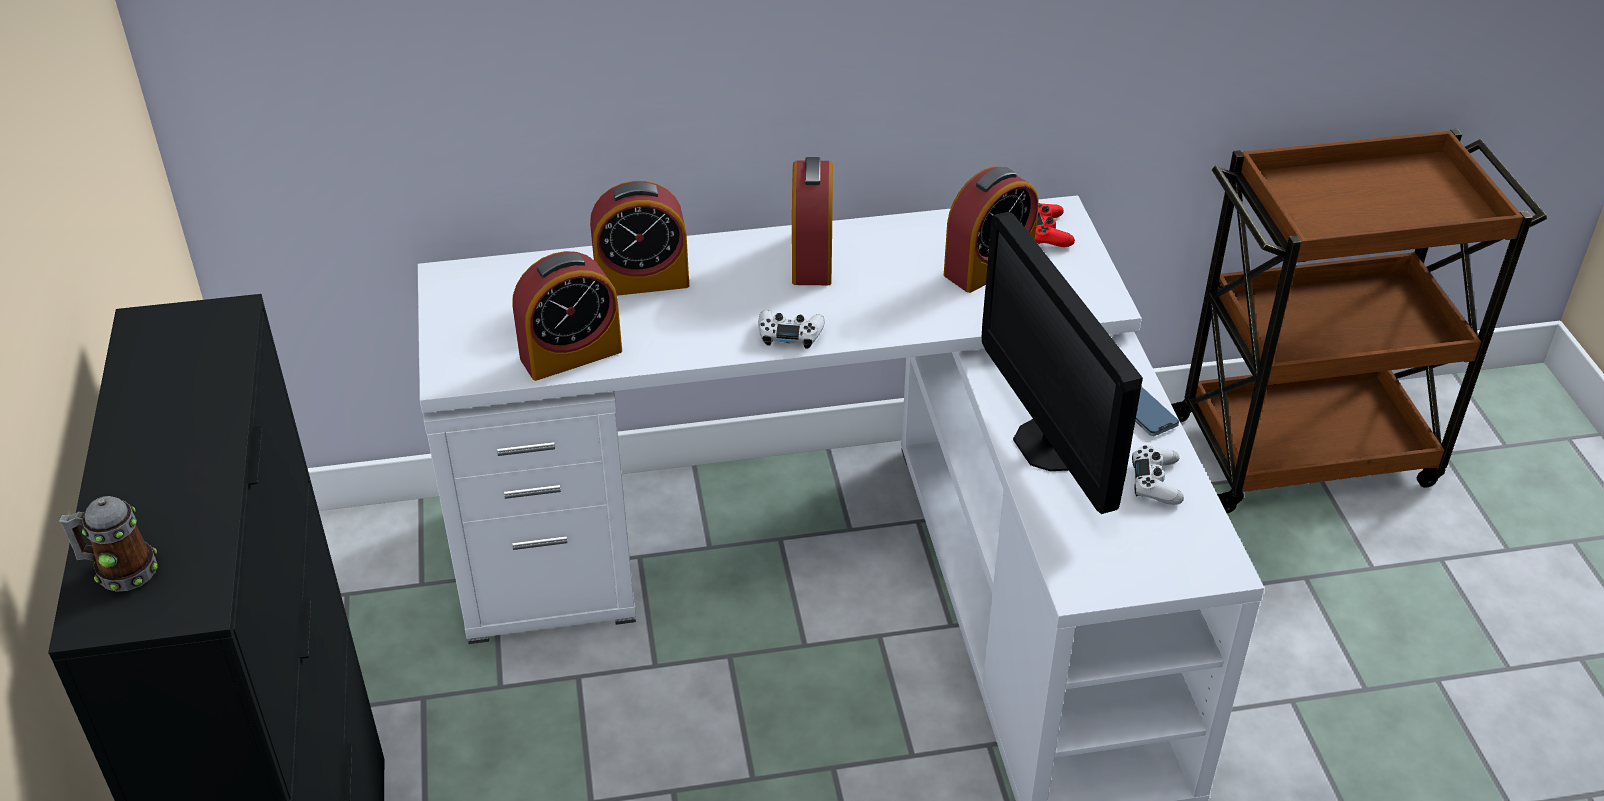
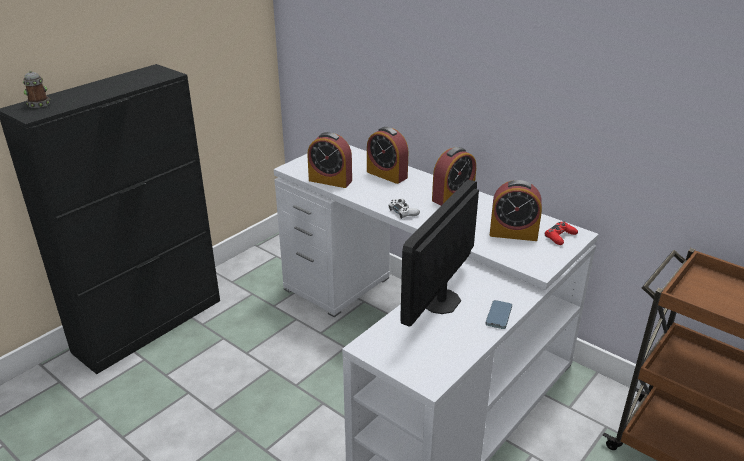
camera: 50 degrees right, 10 degrees down
white game controller [1132,445,1184,505] -> none

